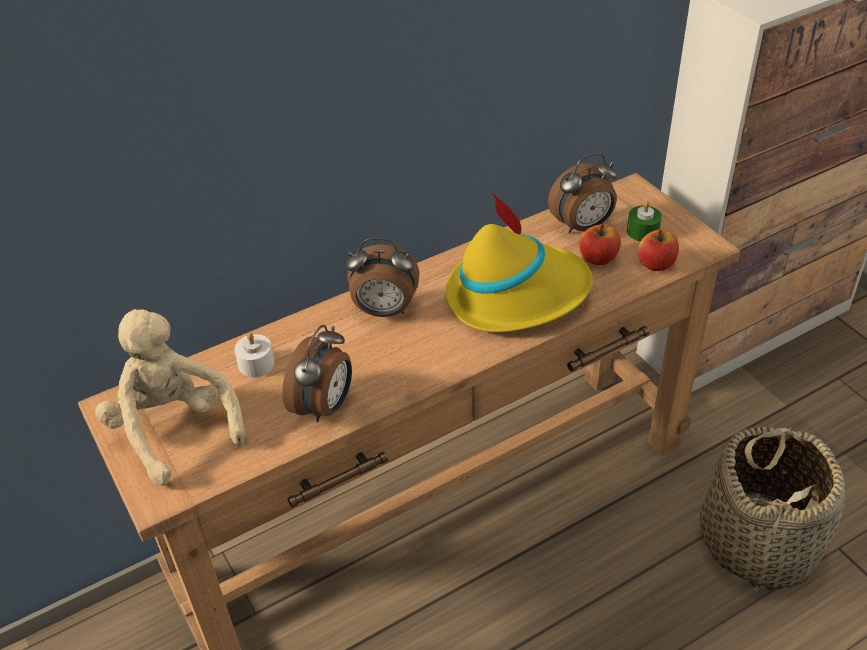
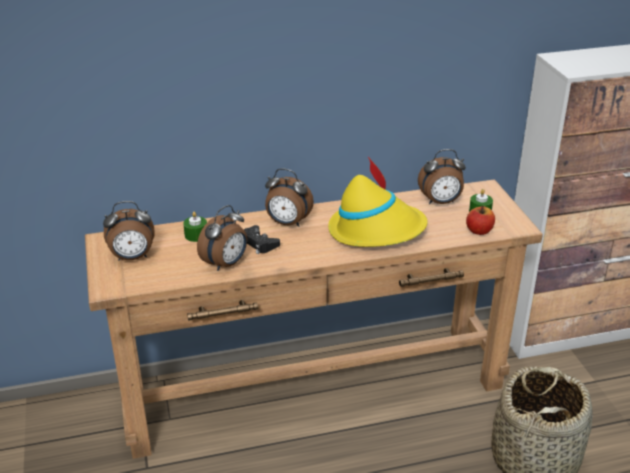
camera: 15 degrees right, 10 degrees down
beige plush toy [95,309,245,486] -> alarm clock [103,201,155,260]
white candle [234,332,274,377] -> green candle [183,212,207,242]
apple [579,224,621,265] -> none
none -> black game controller [244,225,280,254]

